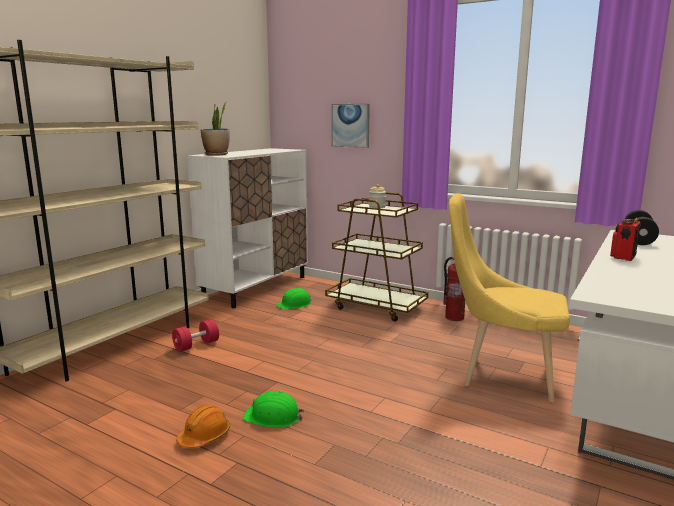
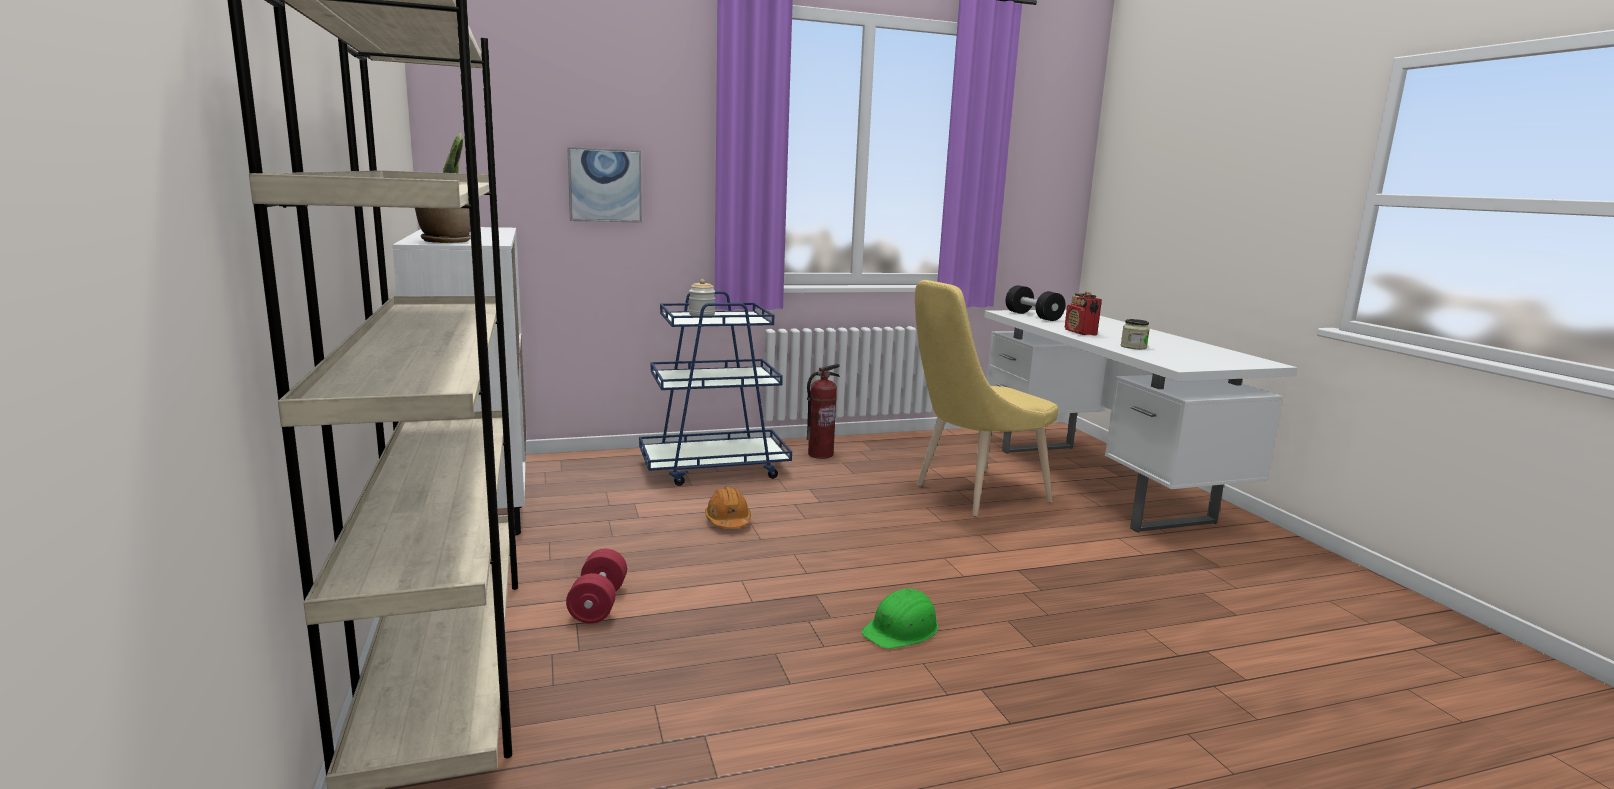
camera: 50 degrees left, 0 degrees up
orange hard hat [177,405,230,448] -> orange hard hat moved to [705,487,751,529]
green hard hat [276,288,311,309] -> none
brown cart [325,192,428,322] -> blue cart [639,291,792,486]
none -> jar [1121,319,1150,349]

